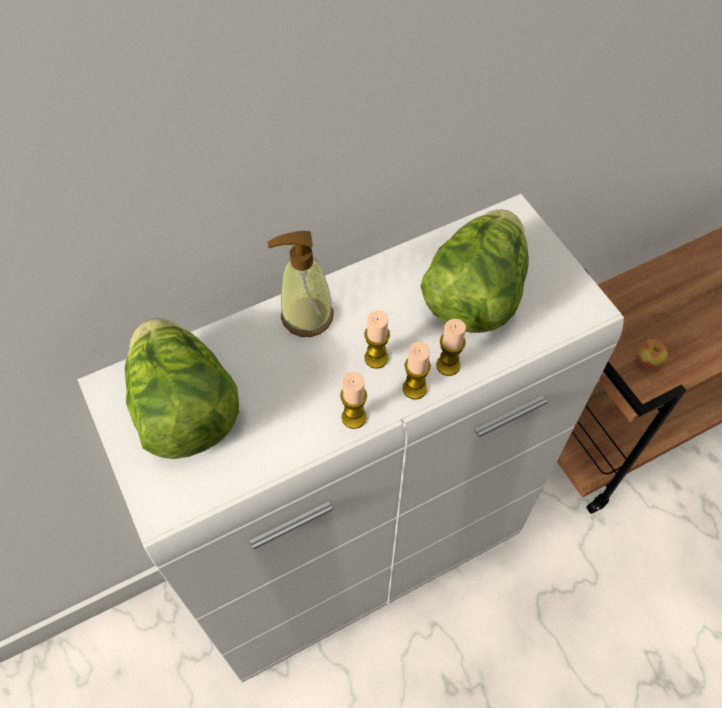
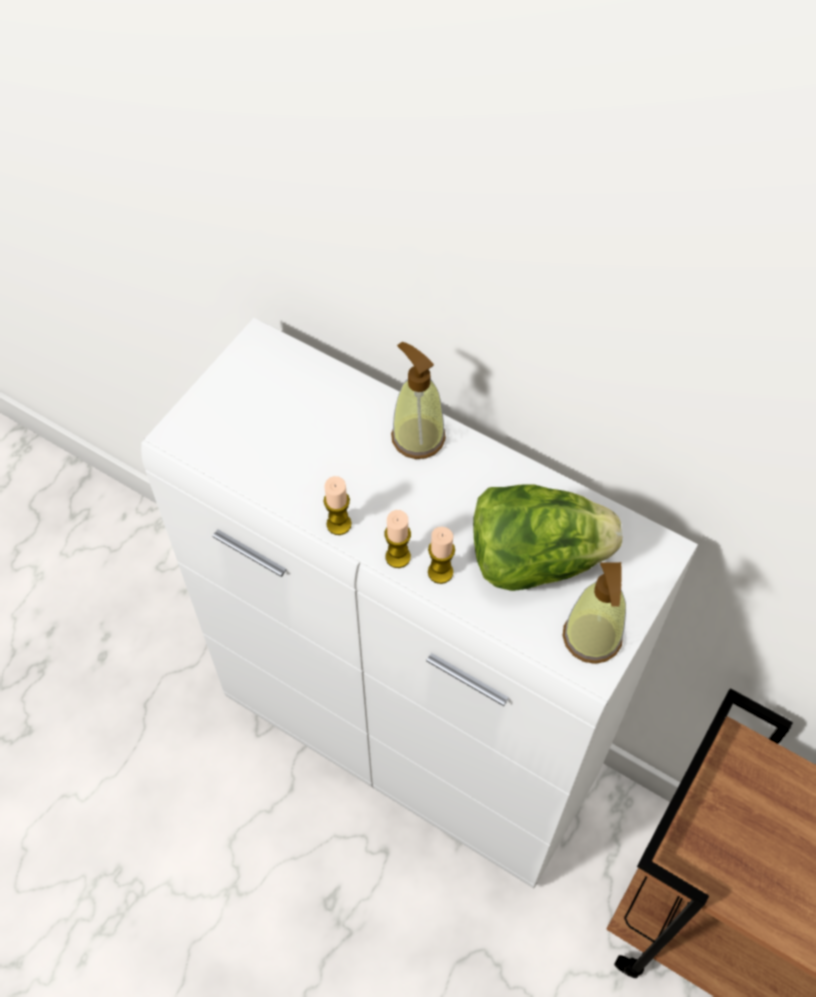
camera: 60 degrees right, 0 degrees up
lettuce [125,318,239,459] -> none
candle [364,310,390,369] -> none
apple [637,340,668,369] -> none
none -> soap dispenser [562,562,626,664]

